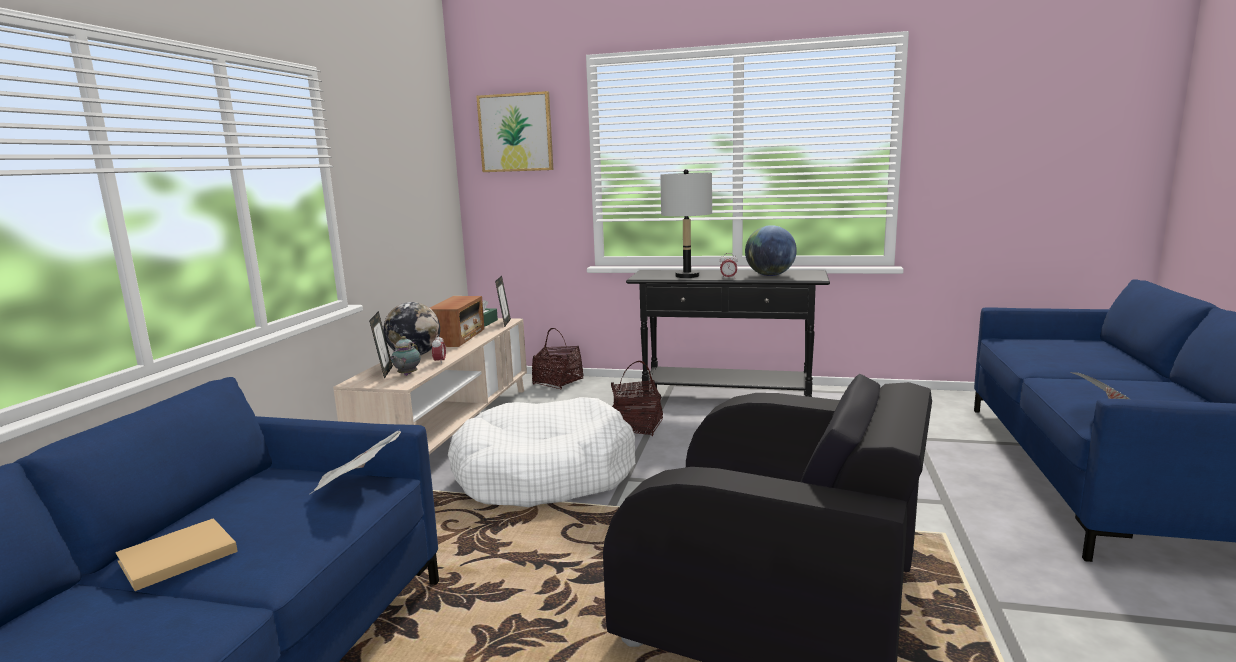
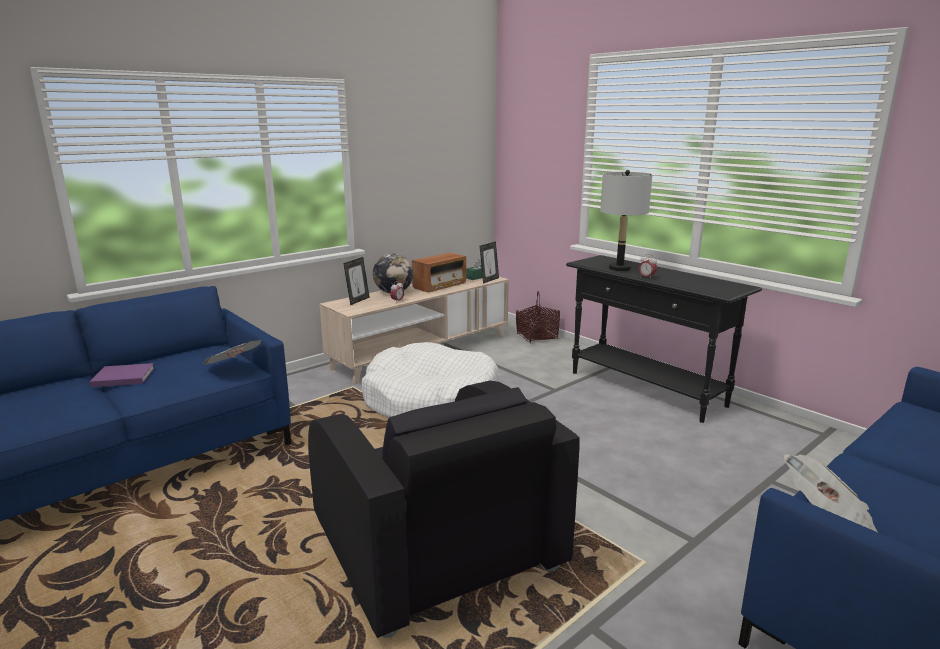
camera: 35 degrees right, 5 degrees up
beige book [115,518,238,591] -> purple book [90,363,155,387]
teapot [390,336,421,376] -> none
picture [476,91,553,172] -> none
basket [611,361,663,436] -> none
globe [745,225,797,276] -> none

